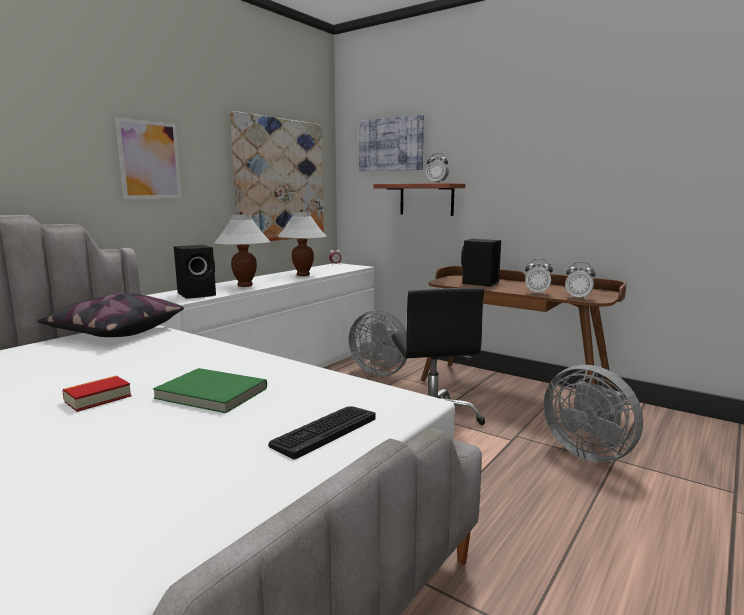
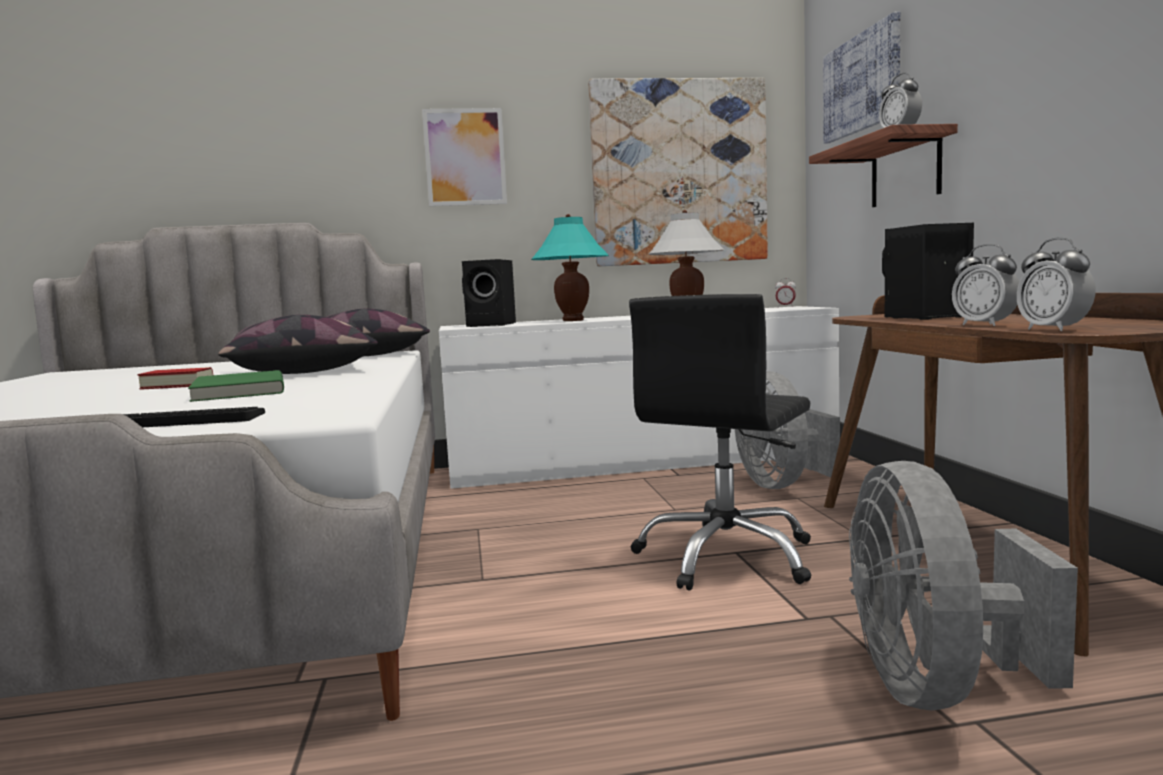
camera: 45 degrees right, 5 degrees down
white table lamp [214,211,271,287] -> turquoise table lamp [531,214,609,321]
none -> pillow [218,315,378,374]

